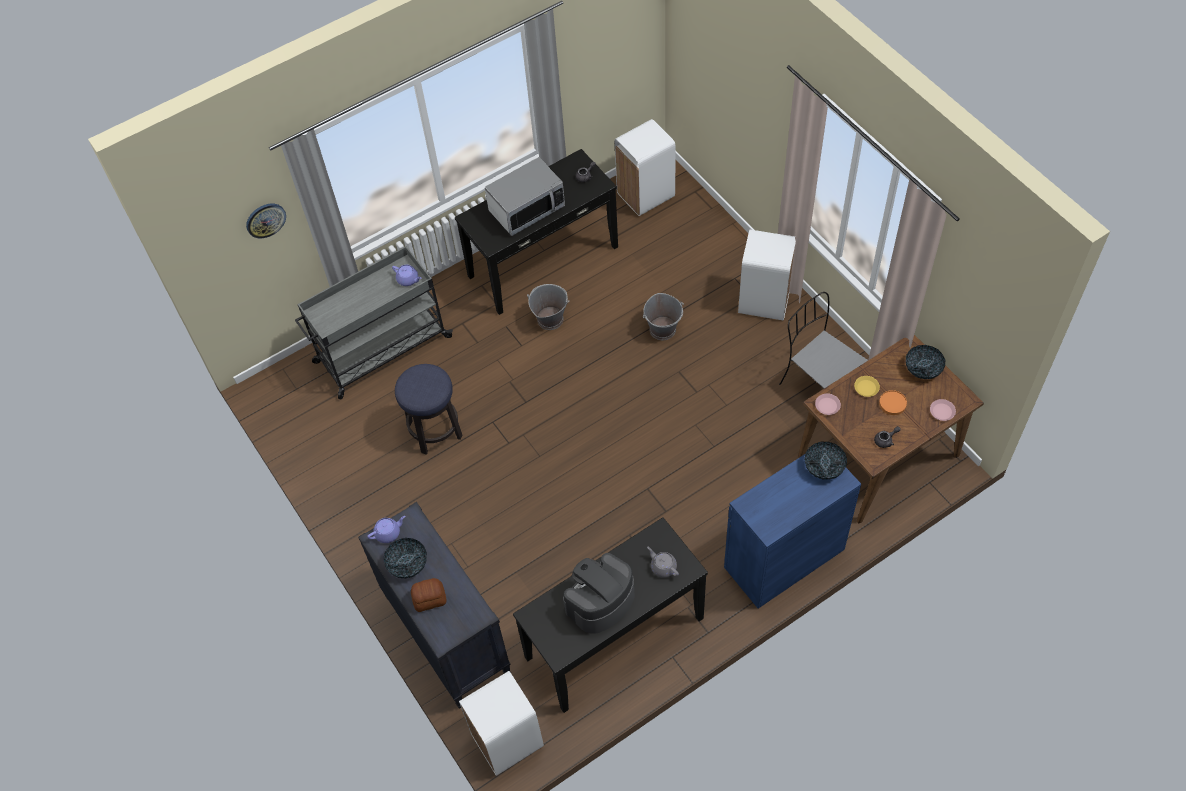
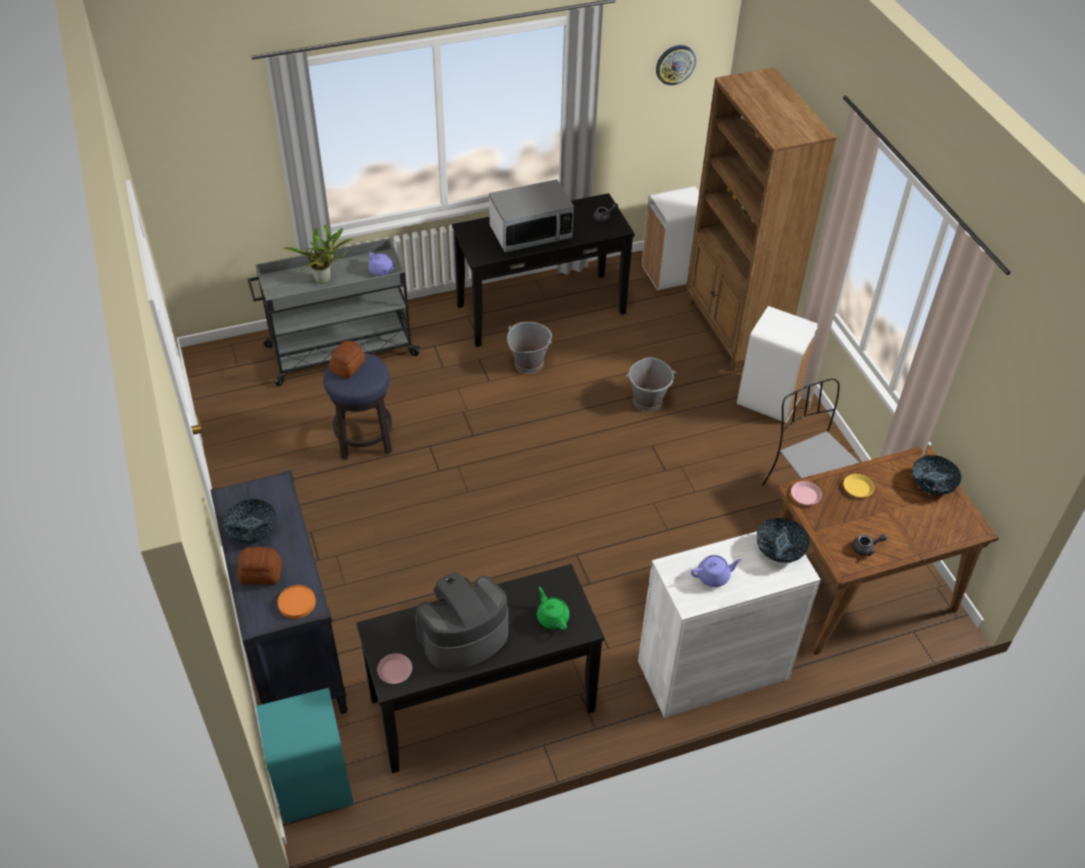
camera: 10 degrees right, 10 degrees down
wall clock [246,204,286,238] -> wall clock moved to [656,45,696,85]
purple teapot [367,516,405,543] -> purple teapot moved to [691,555,742,587]
white trash can [459,671,544,776] -> turquoise trash can [256,688,354,823]
grey teapot [647,547,679,578] -> green teapot [537,587,570,630]
blue cabinet [724,454,861,608] -> white cabinet [638,531,821,718]
orange plate [879,390,907,415] -> orange plate moved to [278,585,316,619]
pink plate [930,399,956,421] -> pink plate moved to [377,653,412,684]
none -> potted plant [283,224,354,284]
none -> bread [329,341,365,378]
none -> brown bookcase [686,67,837,372]

